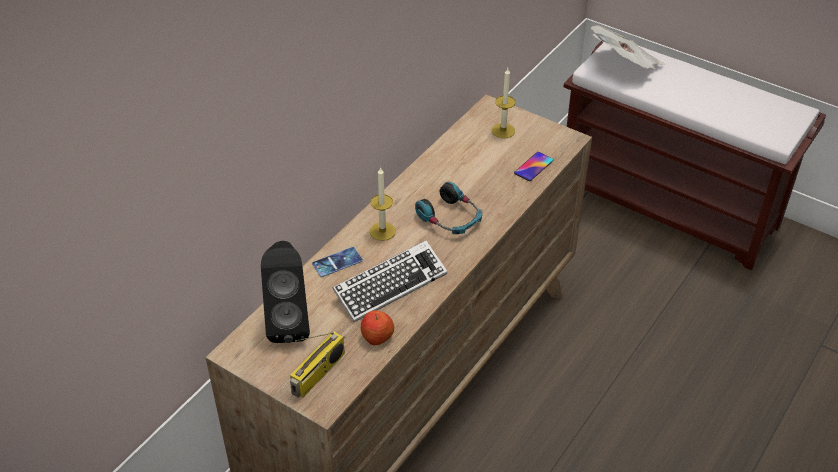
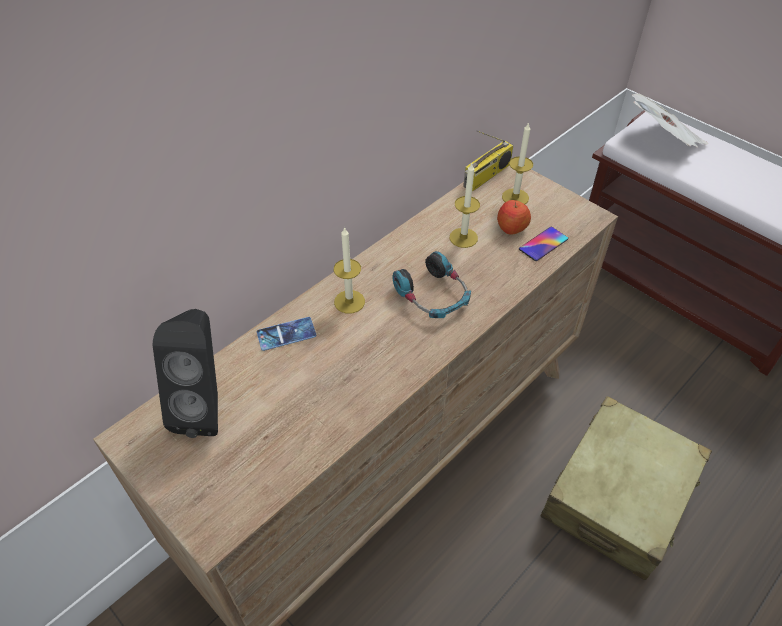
camera: 10 degrees right, 5 degrees up
radio [290,331,345,398] -> radio moved to [463,131,513,191]
keyboard [332,240,447,322] -> none
apple [361,310,394,345] -> apple moved to [497,200,531,235]
none -> candle [450,163,480,248]
none -> beige suitcase [540,396,712,580]

